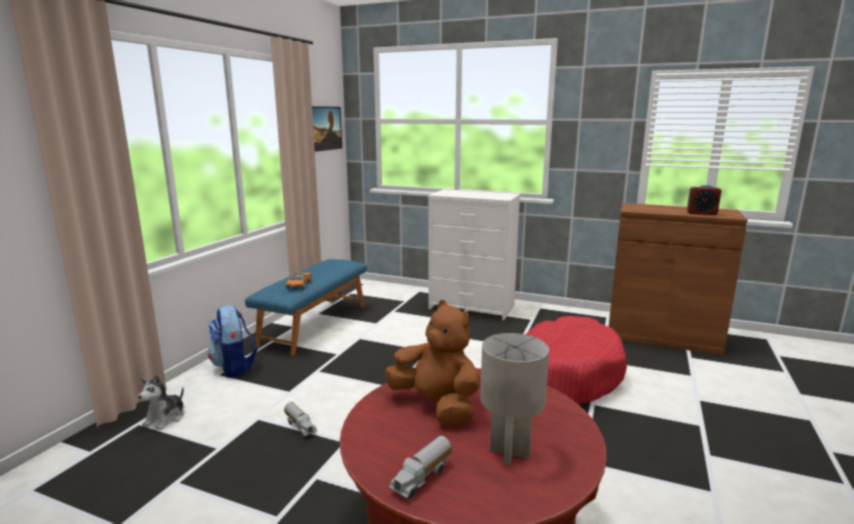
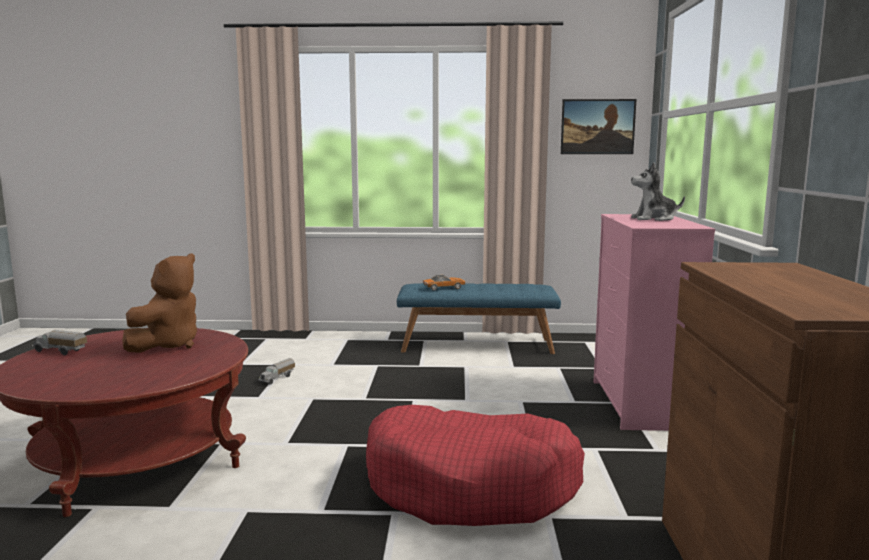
camera: 70 degrees right, 5 degrees down
plush toy [138,375,184,430] -> plush toy moved to [631,162,685,221]
backpack [208,305,258,378] -> none
white dresser [428,189,521,320] -> pink dresser [594,214,715,431]
grey table lamp [480,333,549,465] -> none
alarm clock [687,185,721,215] -> none

